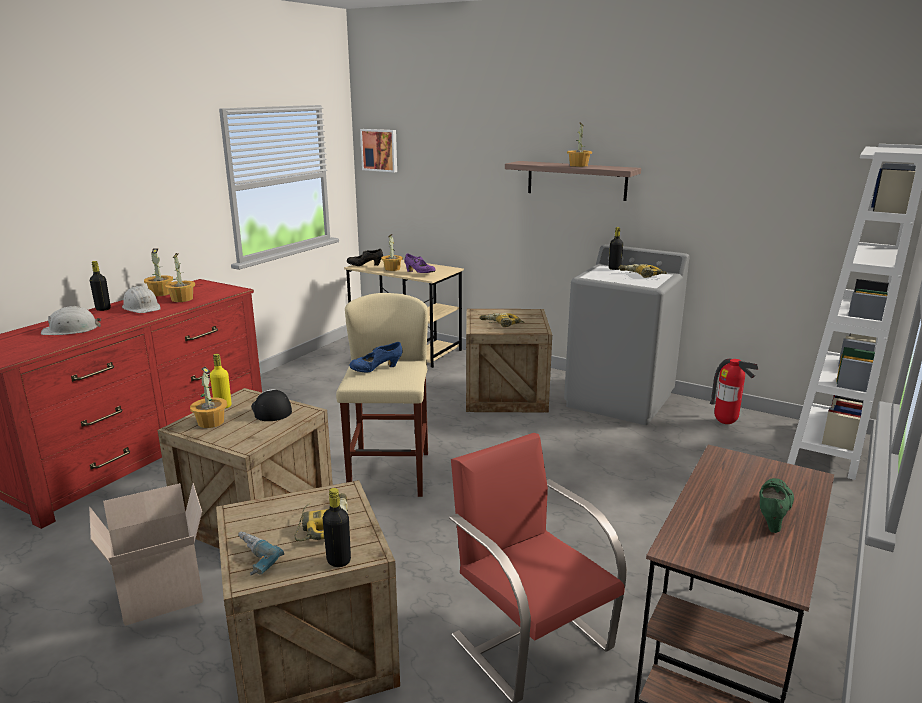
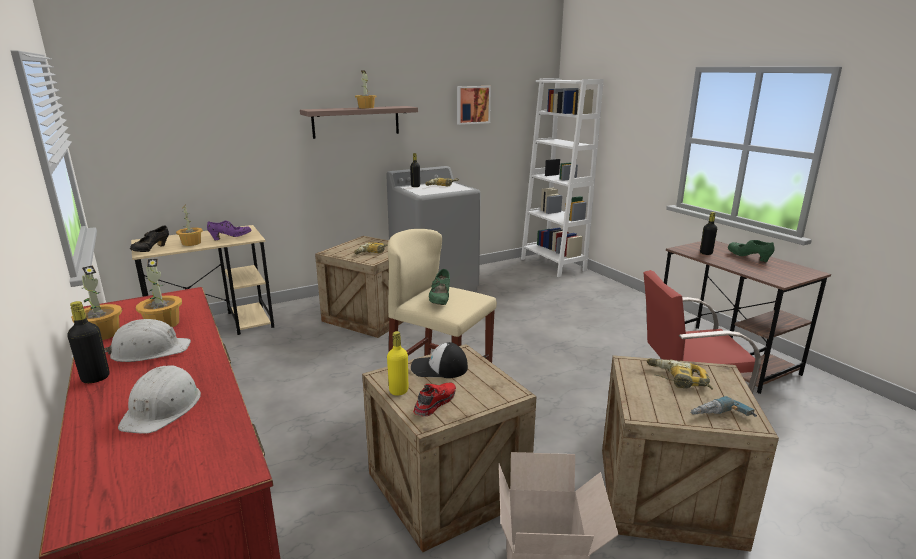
camera: 60 degrees left, 0 degrees up
potted plant [190,367,227,428] -> red shoe [413,383,456,417]
black bottle [323,488,351,567] -> black bottle moved to [700,212,717,255]
blue shoe [349,342,402,372] -> green shoe [429,269,450,305]
picture [360,129,397,172] -> picture moved to [457,86,491,125]
fire extinguisher [710,359,758,424] -> none

